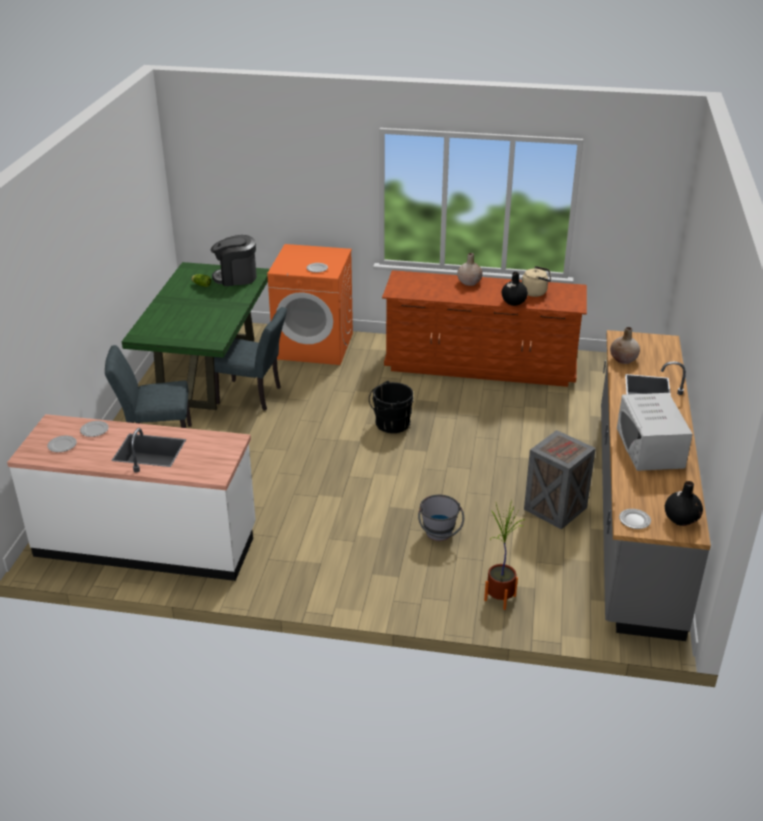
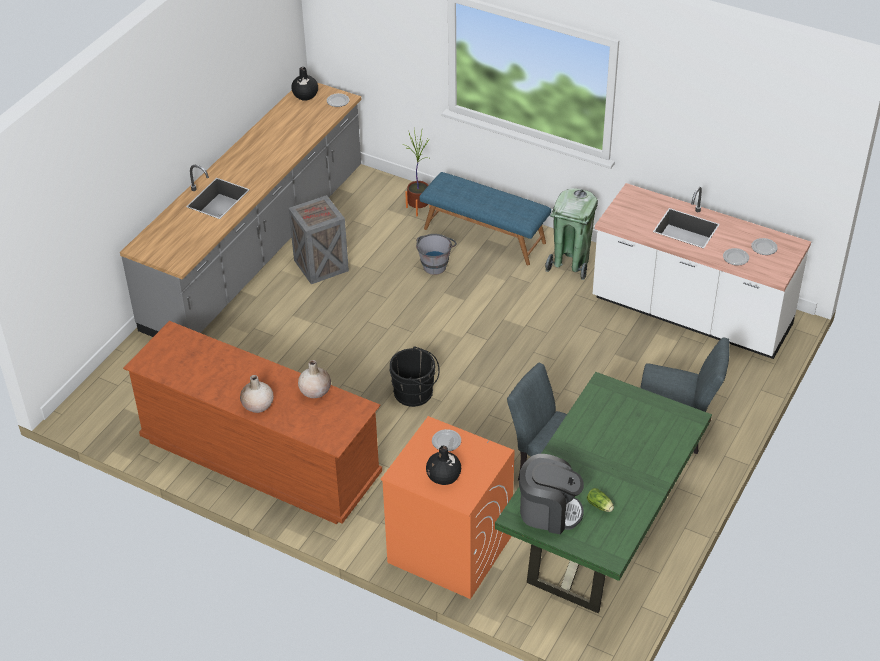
camera: 160 degrees left, 10 degrees up
black vase [502,272,528,306] -> black vase moved to [426,446,461,485]
beige kettle [522,266,551,297] -> none
beige vase [610,327,640,364] -> beige vase moved to [298,360,331,398]
white microwave [617,393,693,471] -> none
none -> blue bench [419,172,551,265]
none -> green trash can [545,188,598,280]

